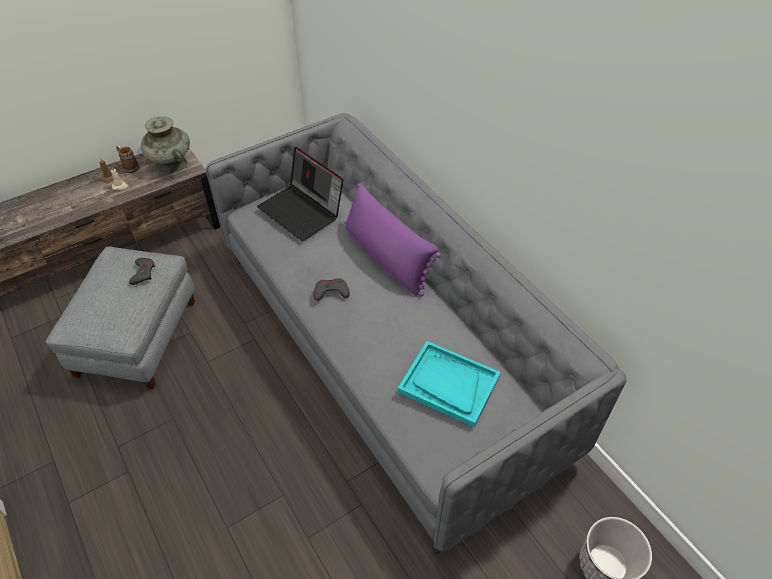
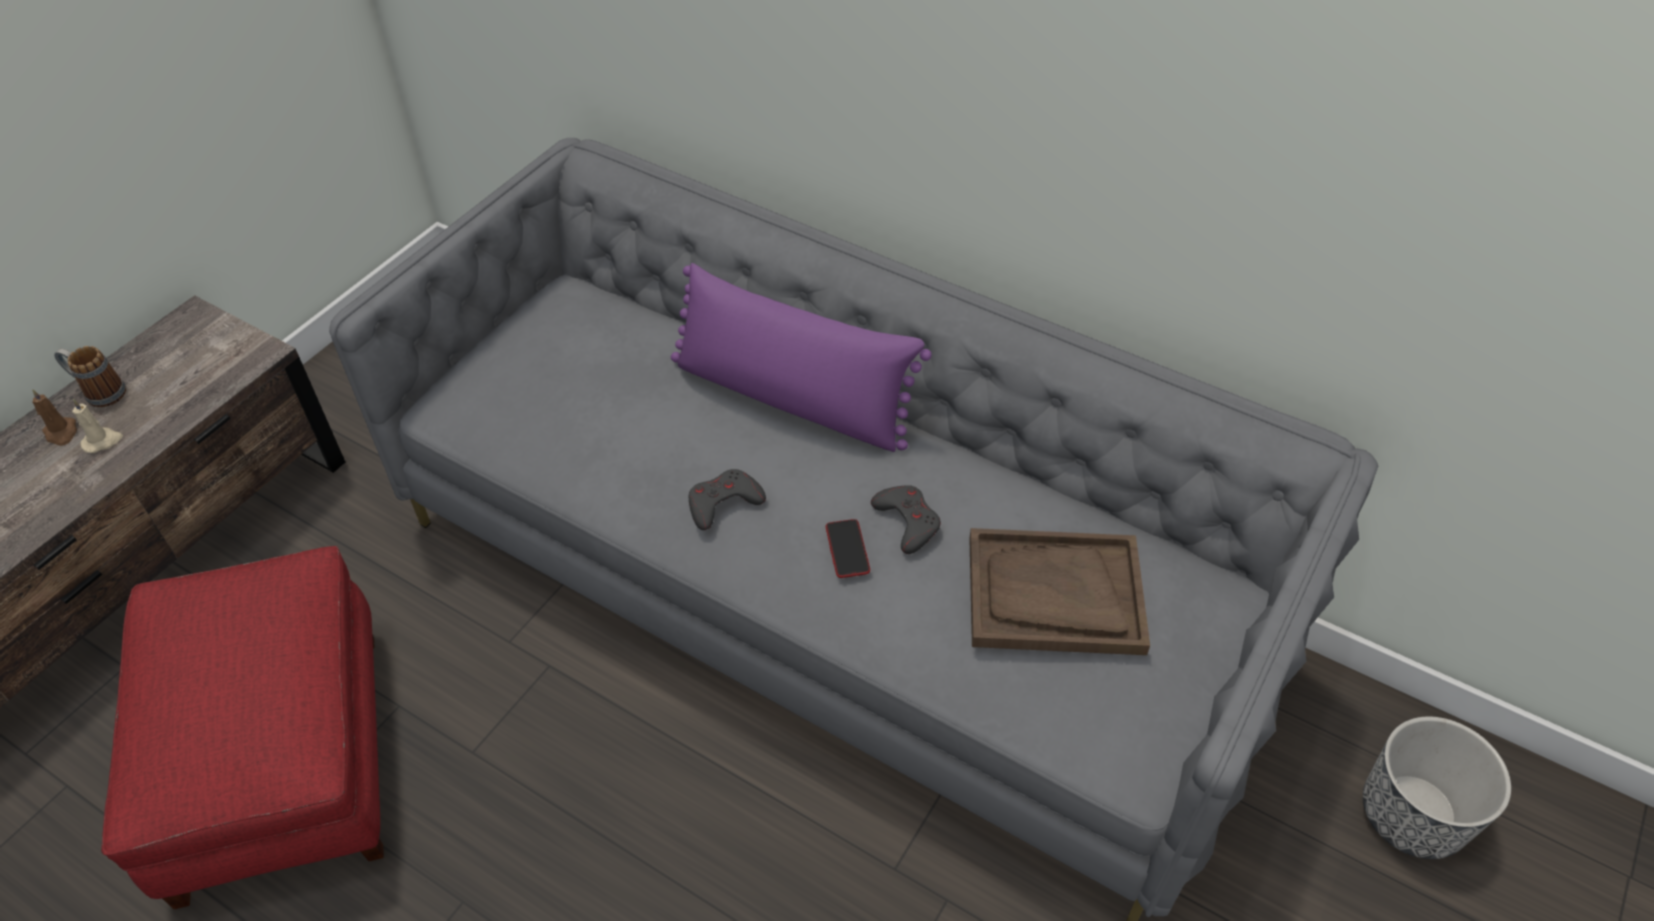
camera: 25 degrees left, 0 degrees up
grey ottoman [46,246,195,389] -> red ottoman [101,546,384,909]
grey game controller [129,258,155,285] -> grey game controller moved to [871,485,941,554]
turquoise vase [141,117,190,174] -> none
laptop [257,147,344,241] -> none
turquoise tray [398,341,501,427] -> brown tray [969,528,1150,655]
none -> phone [826,519,870,578]

